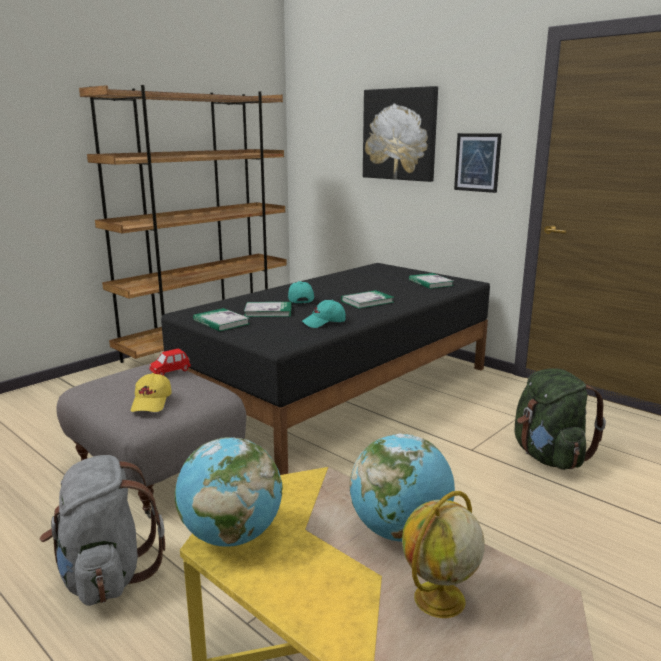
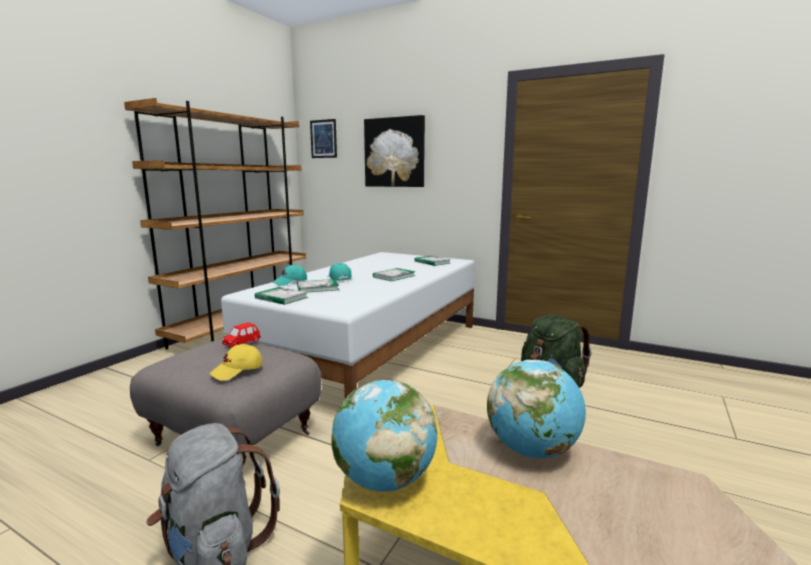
camera: 15 degrees left, 5 degrees down
yellow cap [131,373,171,412] -> yellow cap turned 60 degrees clockwise [209,344,262,381]
black bed [161,263,490,475] -> white bed [221,252,475,398]
turquoise cap [302,300,346,328] -> turquoise cap moved to [273,265,307,286]
globe [402,491,485,618] -> none
picture [454,133,502,193] -> picture moved to [310,119,337,158]

